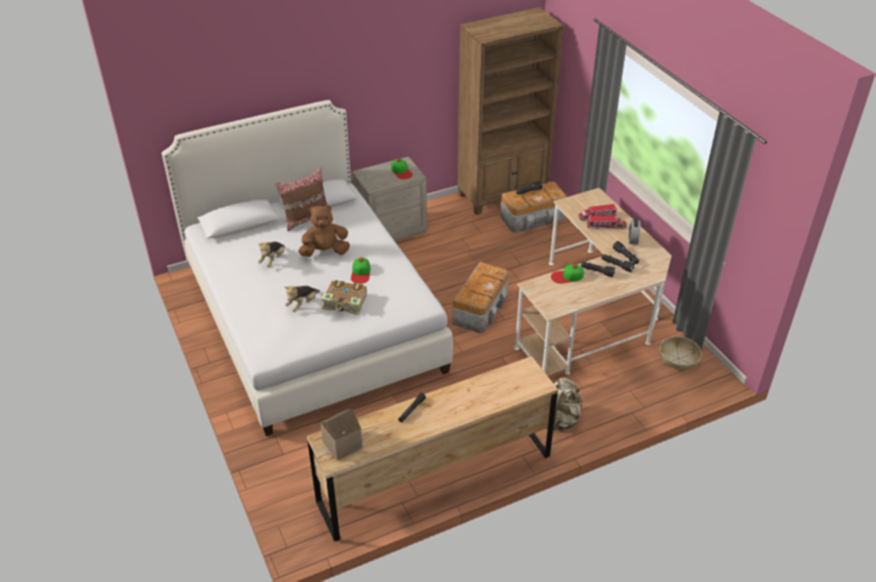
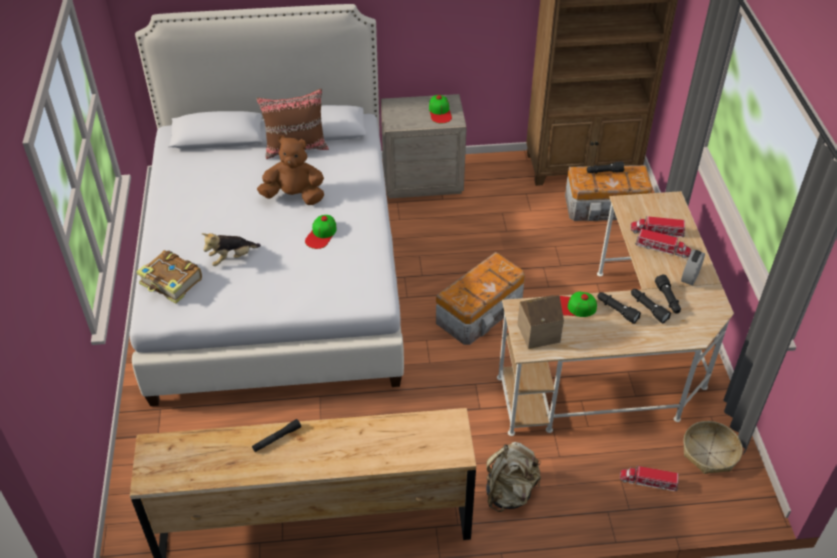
camera: 20 degrees right, 5 degrees up
plush toy [258,241,285,267] -> none
toy house [320,409,363,460] -> toy house moved to [517,295,564,349]
book [321,280,367,315] -> book moved to [136,250,202,304]
none -> toy truck [620,465,679,491]

